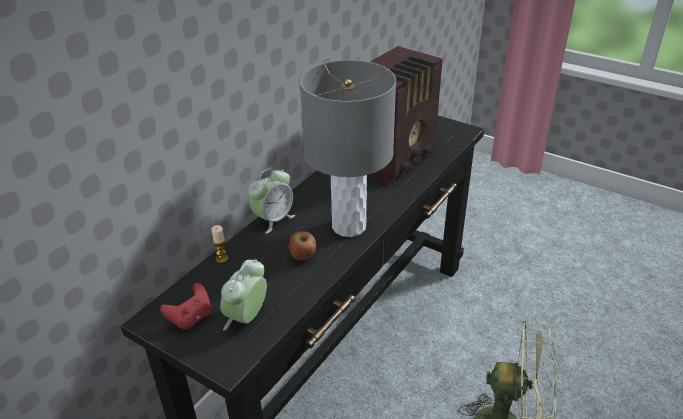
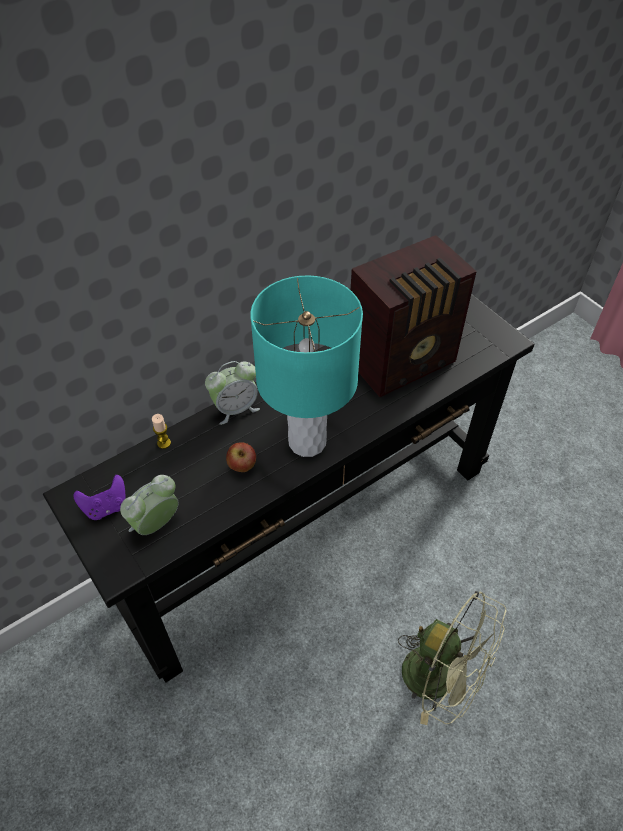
camera: 20 degrees right, 15 degrees up
red game controller [160,283,211,330] -> purple game controller [73,475,126,520]
grey table lamp [300,60,396,237] -> turquoise table lamp [250,276,363,457]

